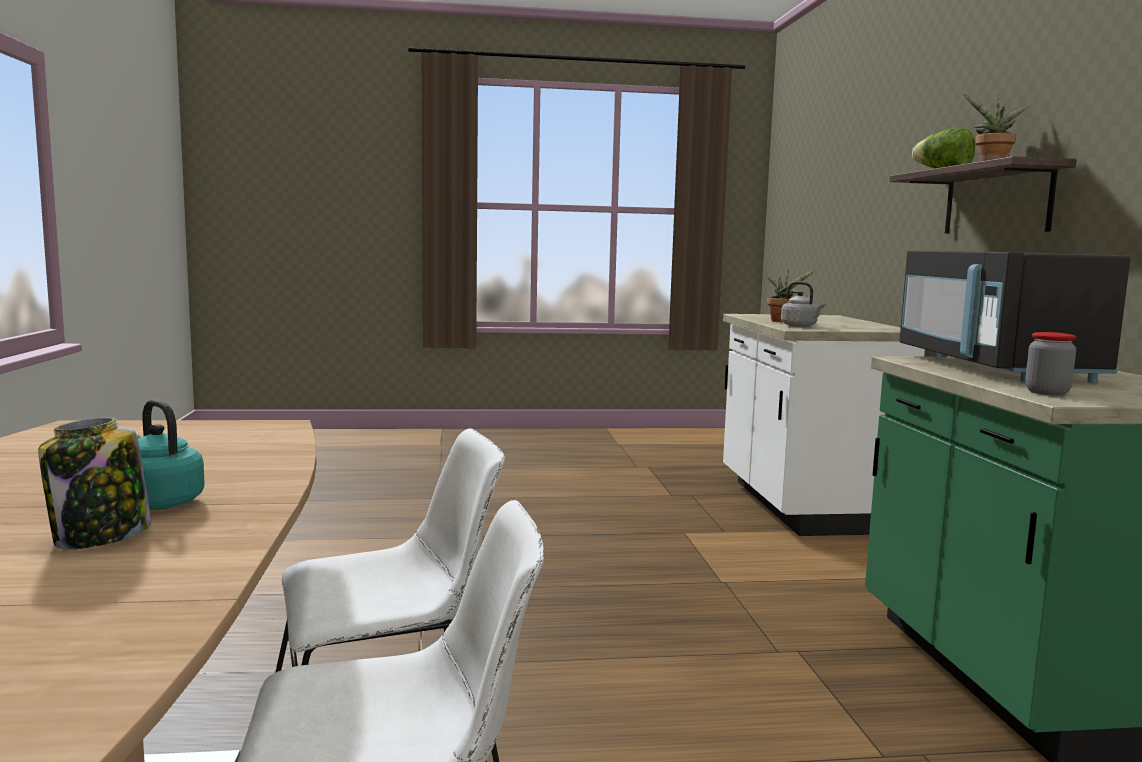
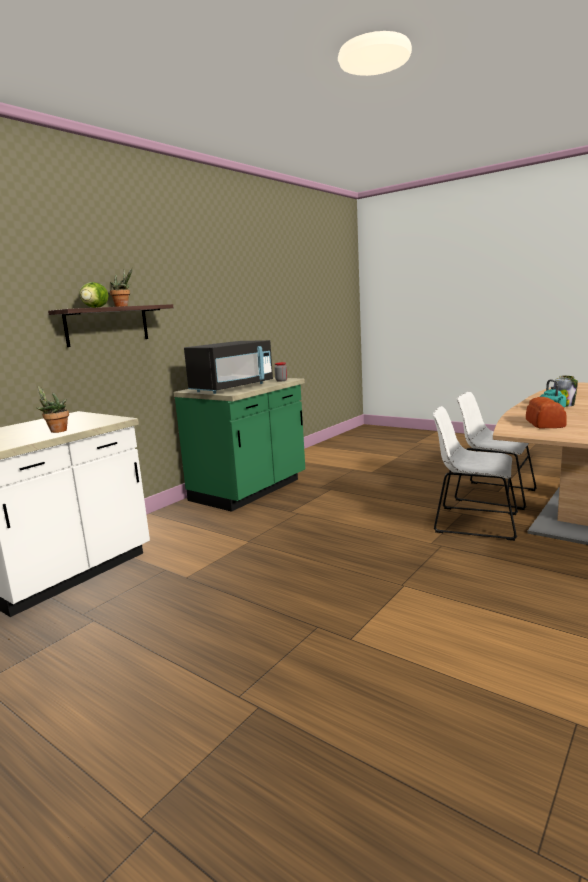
camera: 135 degrees left, 5 degrees up
grey kettle [781,282,825,327] -> none
none -> bread [526,397,567,428]

